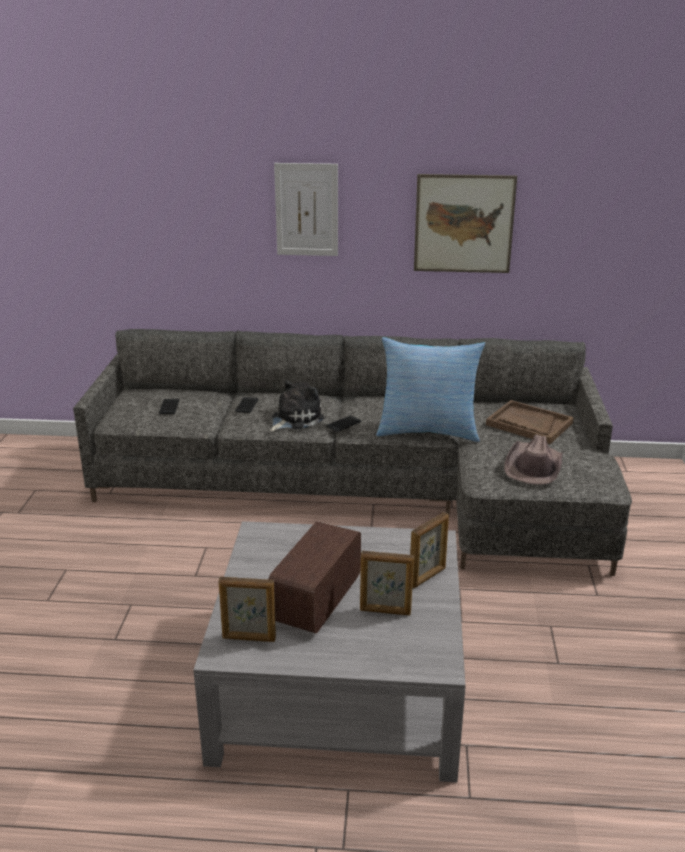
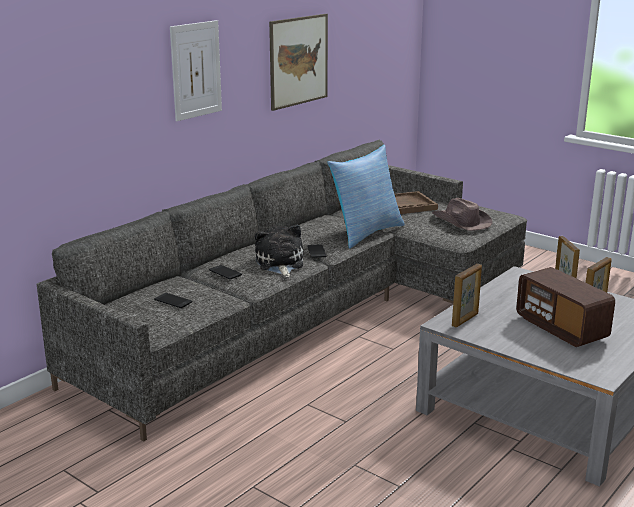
camera: 55 degrees left, 5 degrees down
picture frame [218,576,276,642] -> picture frame moved to [452,264,482,327]

